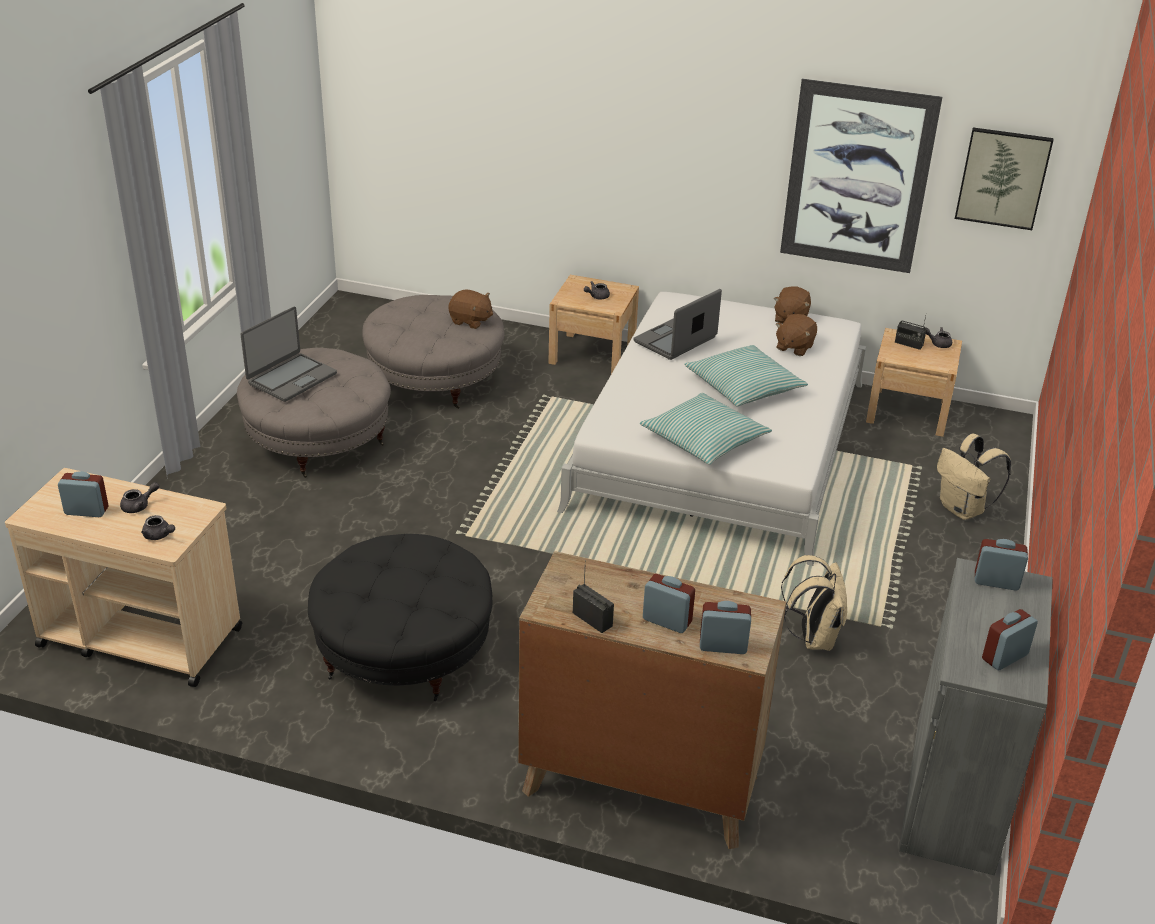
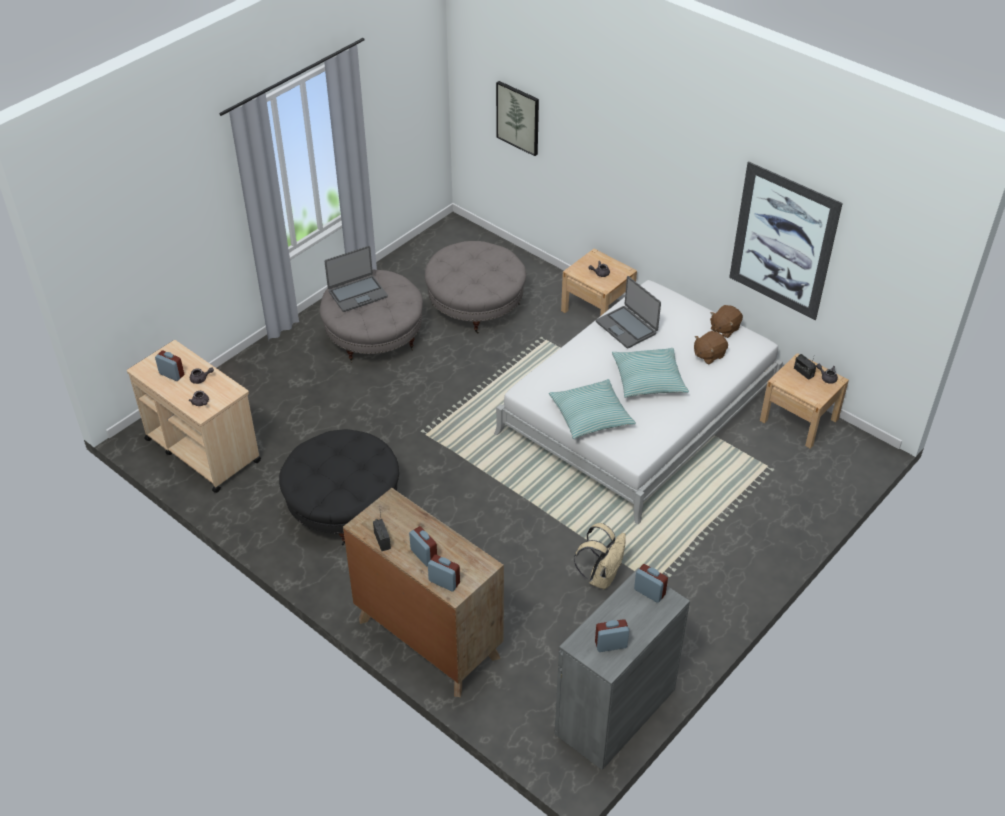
camera: 25 degrees right, 10 degrees up
brown plush toy [449,289,493,329] -> none
laptop [633,289,722,360] -> laptop turned 105 degrees counterclockwise [596,276,661,348]
beige backpack [937,433,1011,520] -> none
picture [955,127,1054,230] -> picture moved to [496,81,539,156]

